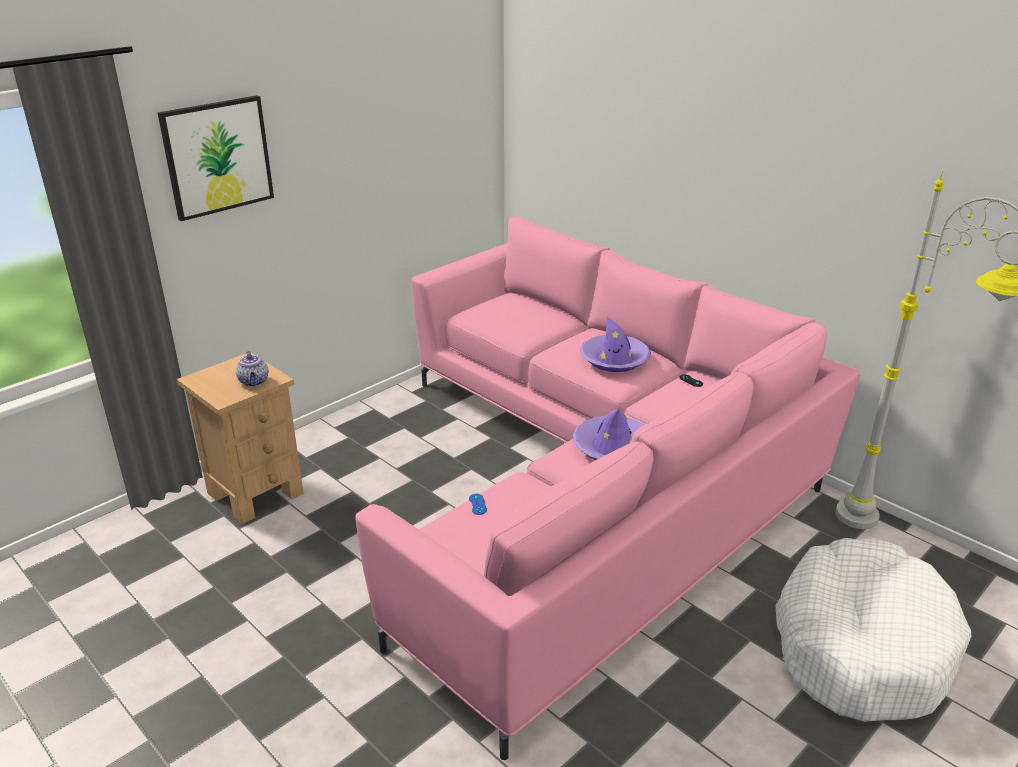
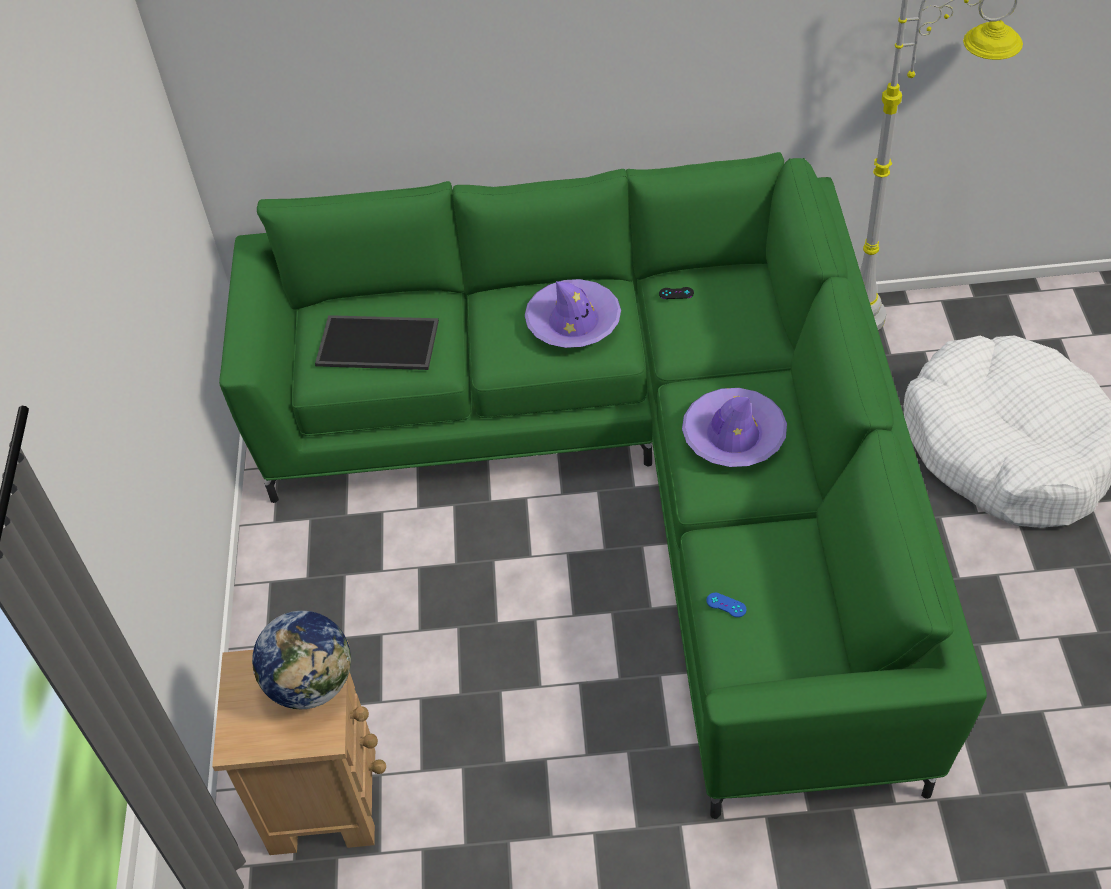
camera: 45 degrees left, 20 degrees up
picture [158,95,274,221] -> none
teapot [236,351,268,387] -> globe [252,611,351,709]
pink sofa [355,217,860,760] -> green sofa [219,152,987,819]
none -> tray [315,315,439,370]

